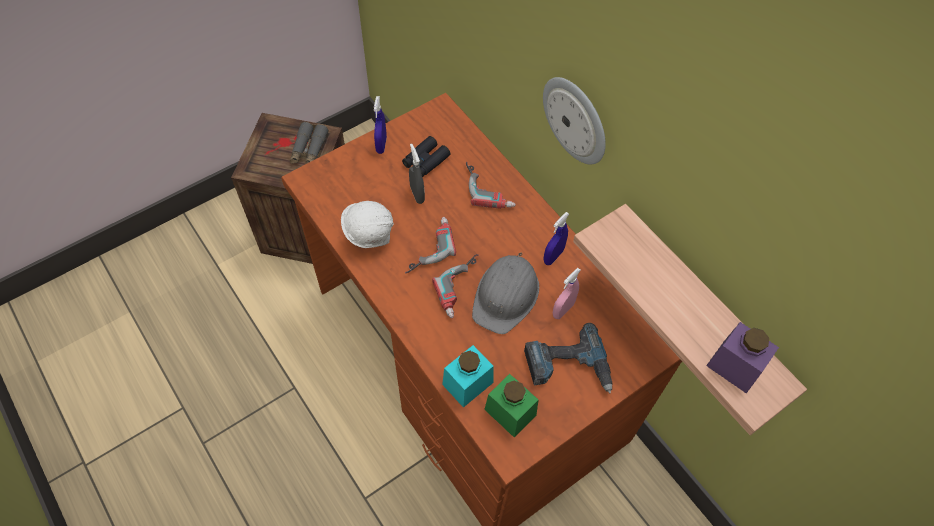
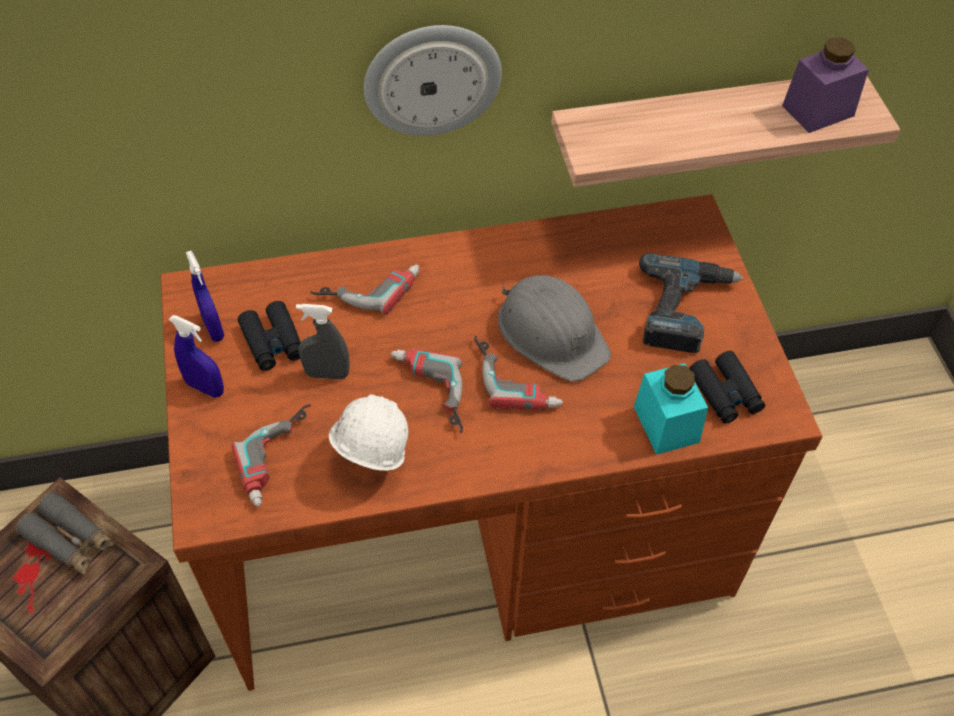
camera: 65 degrees left, 5 degrees down
green jar [484,374,538,438] -> black binoculars [689,351,765,424]
blue spray bottle [543,212,569,265] -> blue spray bottle moved to [186,250,224,342]
pink spray bottle [553,268,581,319] -> none
none -> power drill [232,404,311,507]

